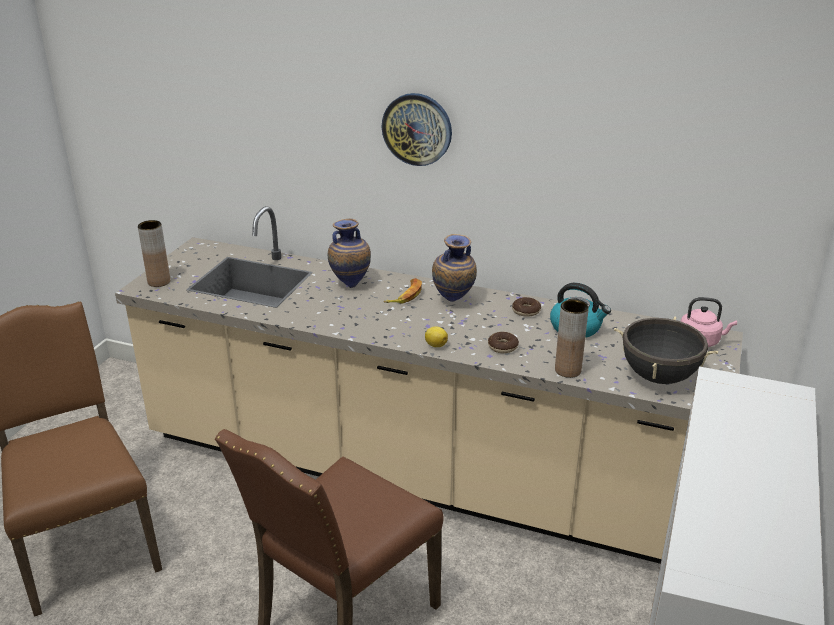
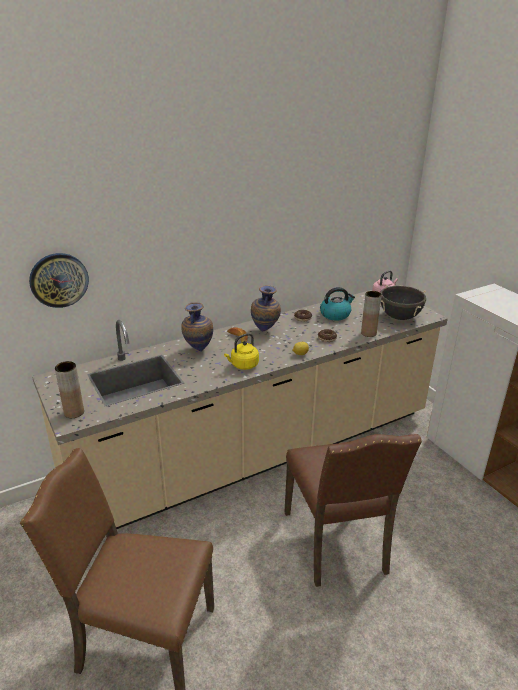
camera: 50 degrees left, 0 degrees up
wall clock [382,93,452,166] -> wall clock moved to [29,253,89,308]
none -> yellow kettle [224,333,259,370]

